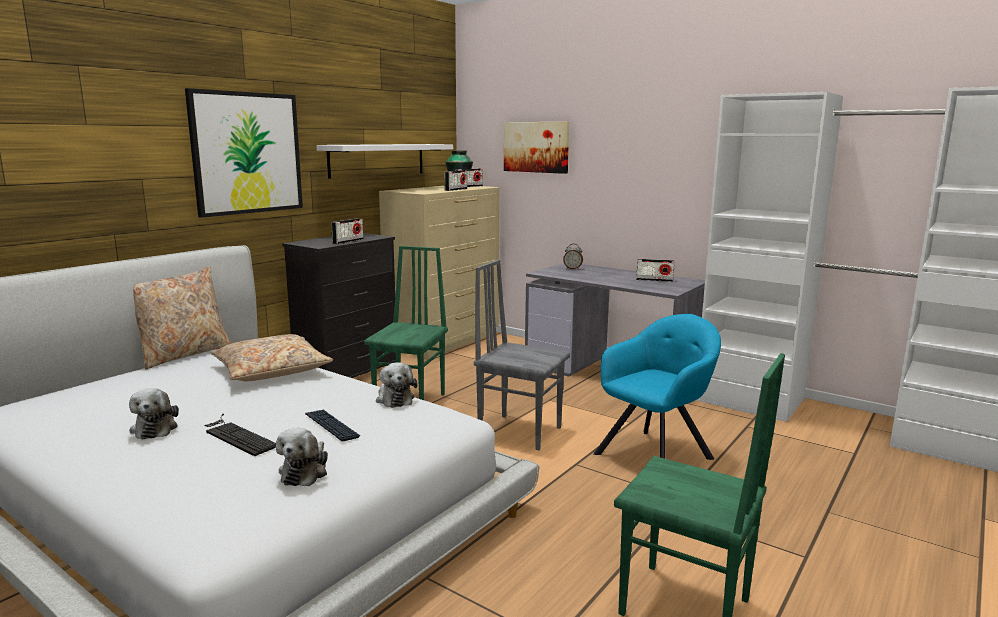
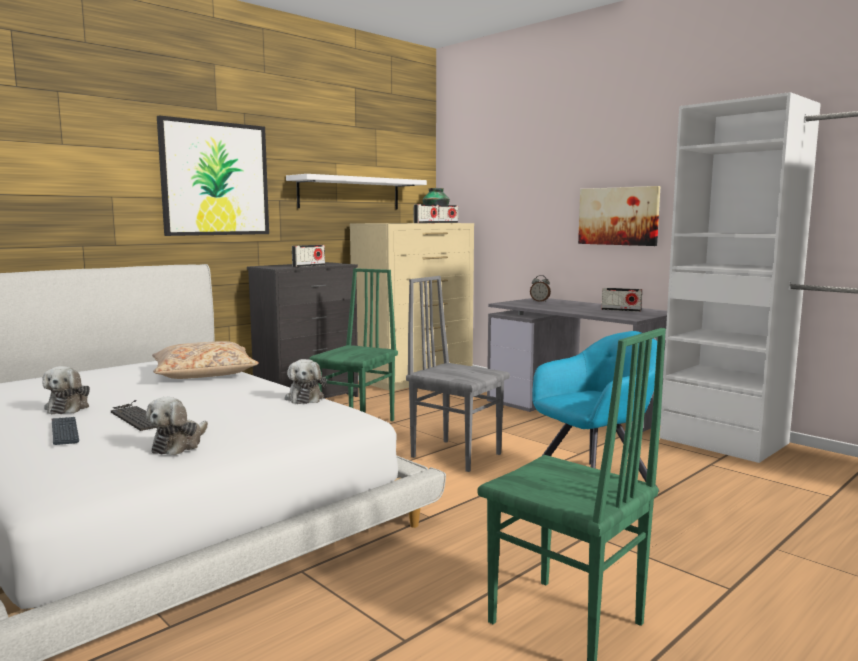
camera: 10 degrees right, 5 degrees down
beige pillow [133,267,231,370] -> none
keyboard [305,409,360,442] -> keyboard moved to [52,417,79,445]
picture [504,122,569,174] -> picture moved to [578,186,661,246]

